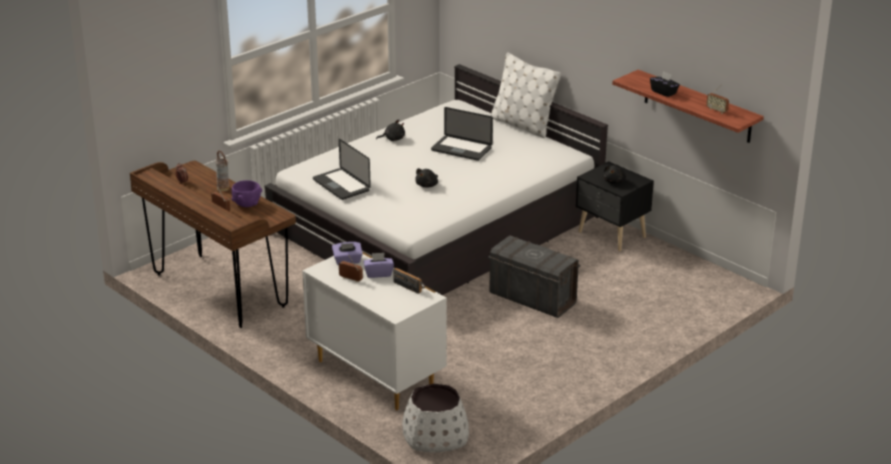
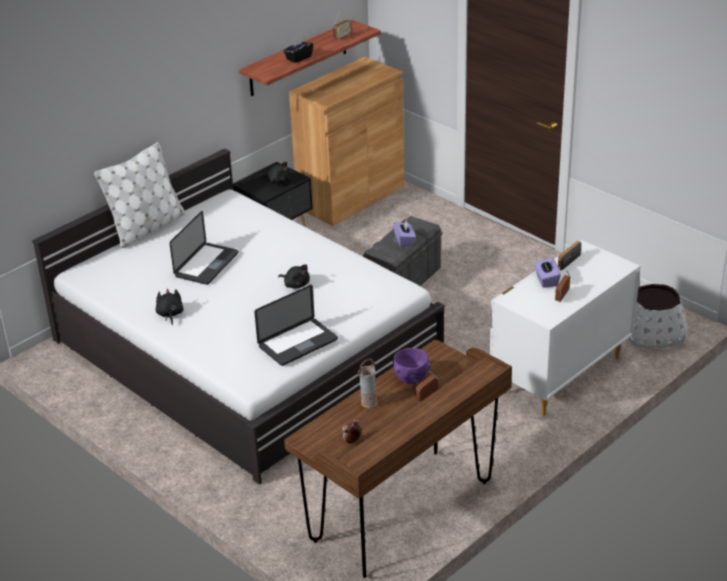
camera: 90 degrees left, 5 degrees up
purple tissue box [332,242,363,265] -> purple tissue box moved to [393,221,416,247]
none -> brown cabinet [289,57,405,226]

